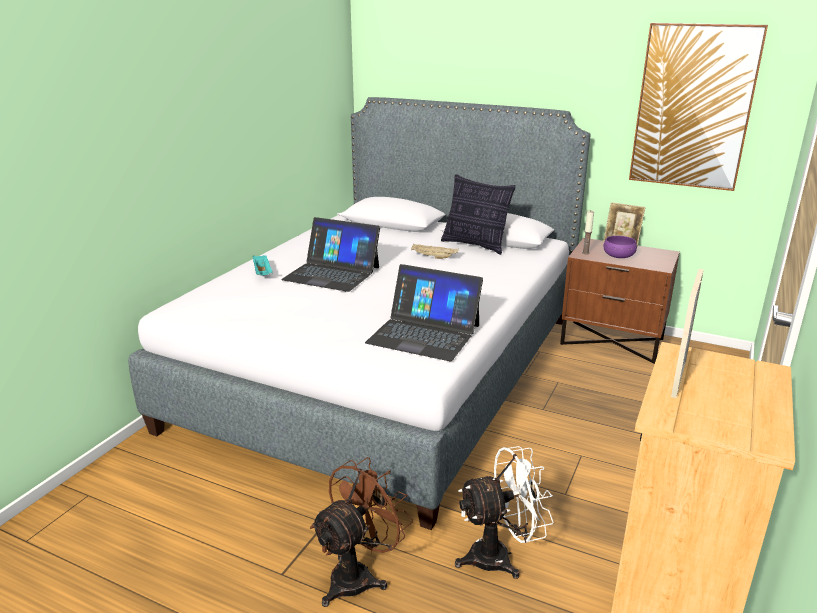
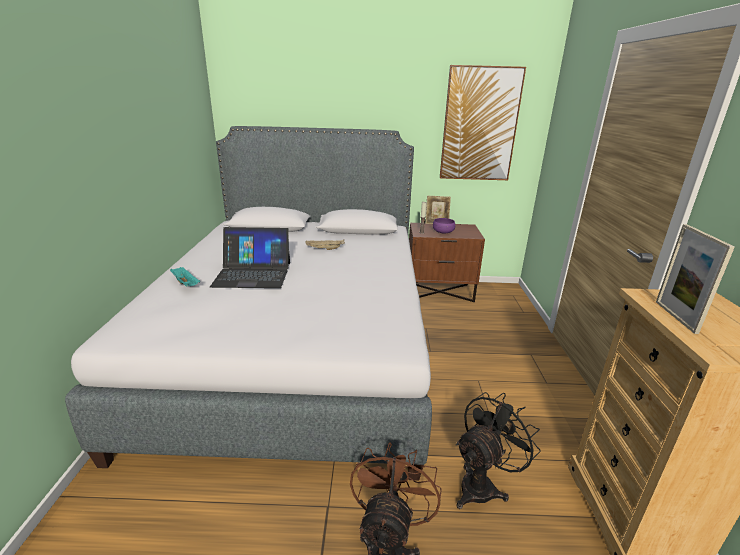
camera: 25 degrees left, 0 degrees up
laptop [365,264,483,361] -> none
pillow [441,174,516,255] -> none
white fan [455,446,554,579] -> black fan [456,392,541,509]

